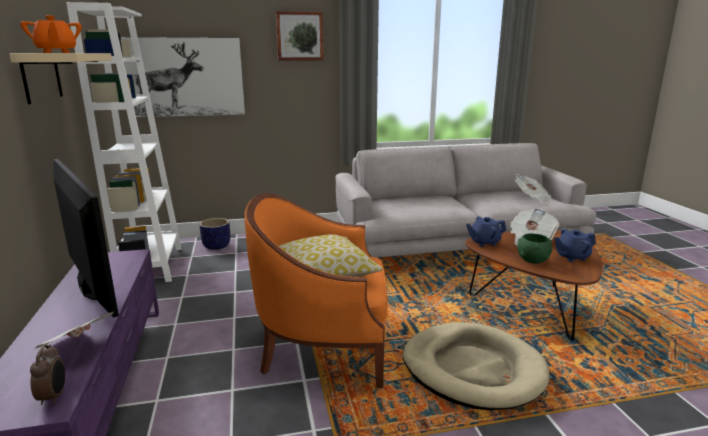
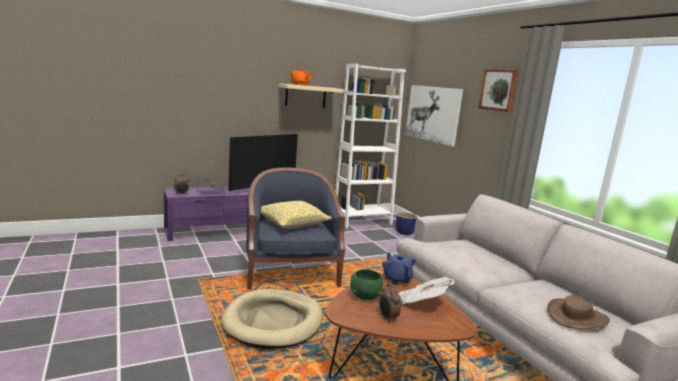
camera: 75 degrees right, 5 degrees down
orange armchair [245,193,388,388] -> blue armchair [247,168,345,290]
newspaper [515,174,551,204] -> brown hat [547,296,610,330]
blue teapot [555,229,596,262] -> alarm clock [379,284,401,323]

